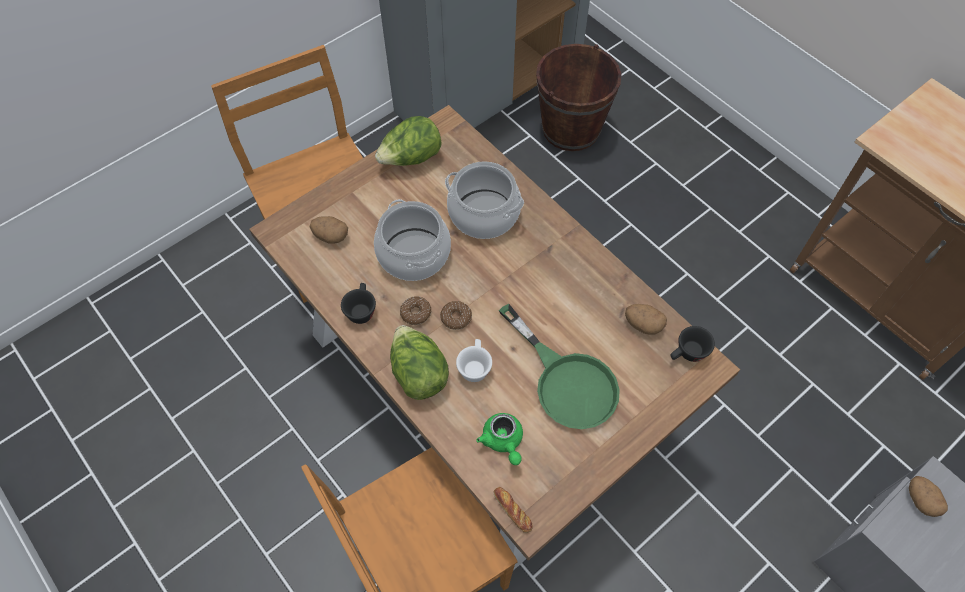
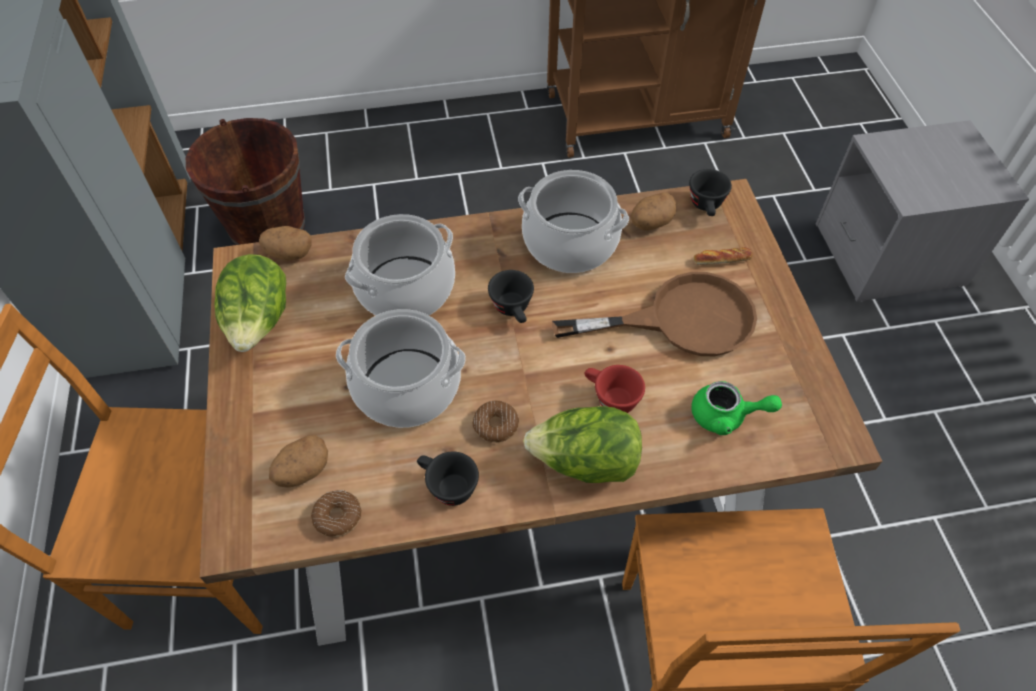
camera: 60 degrees left, 5 degrees down
donut [440,301,472,330] -> donut moved to [311,490,362,537]
white cup [456,339,492,382] -> red cup [585,365,645,413]
bread [493,487,533,533] -> bread moved to [693,247,753,265]
green frying pan [499,304,620,429] -> brown frying pan [552,272,757,356]
potato [909,476,948,517] -> potato moved to [259,226,312,260]
none -> black cup [488,270,534,323]
none -> cooking pot [518,170,629,273]

